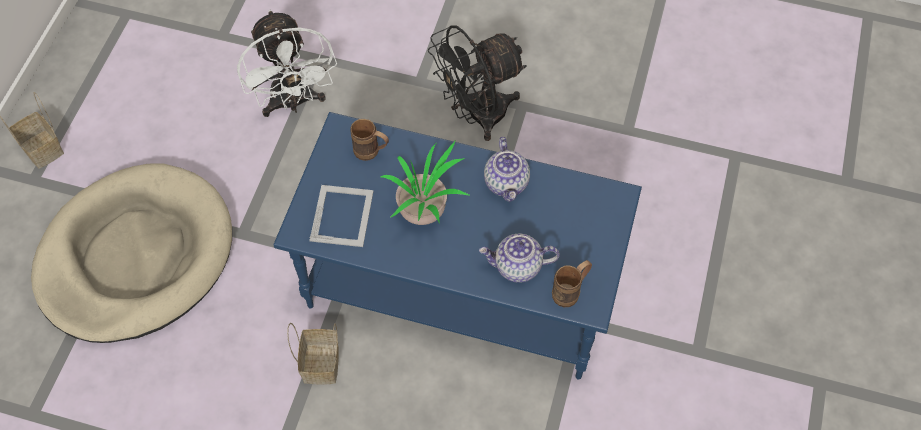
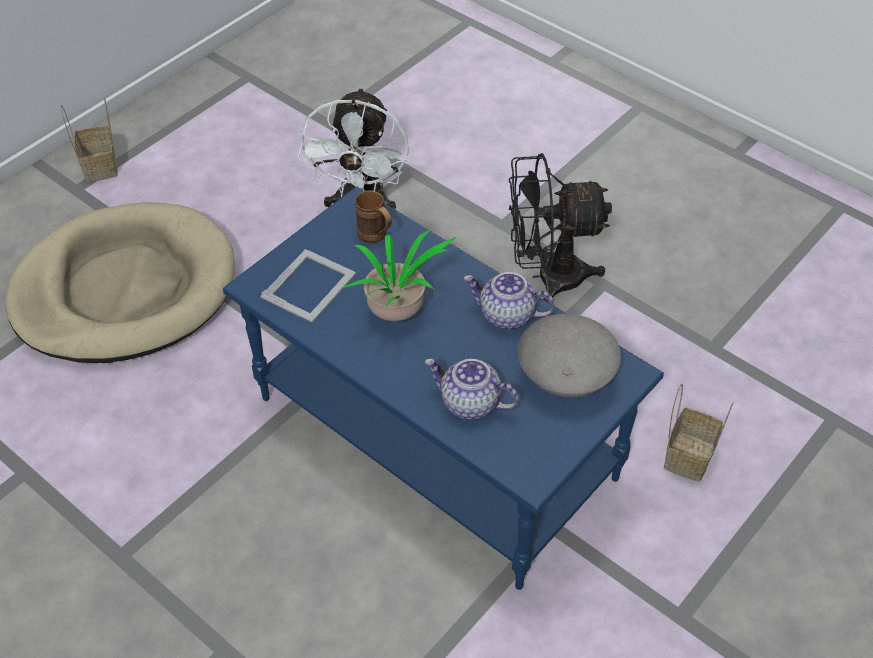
camera: 25 degrees right, 10 degrees down
basket [287,323,339,385] -> basket moved to [664,384,733,482]
teapot [484,137,530,202] -> teapot turned 90 degrees clockwise [464,272,555,329]
brown mug [552,260,592,307] -> none
none -> grey bowl [518,314,621,397]

